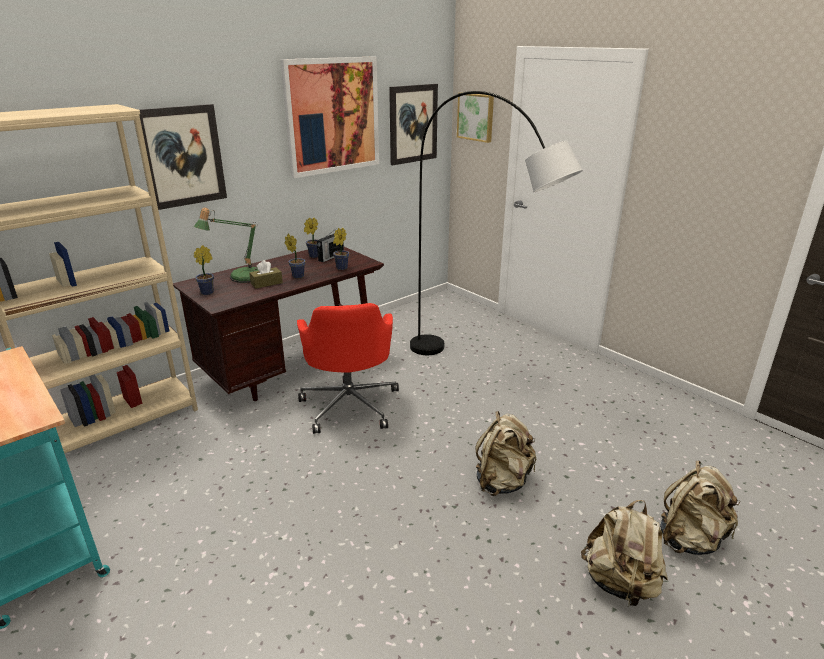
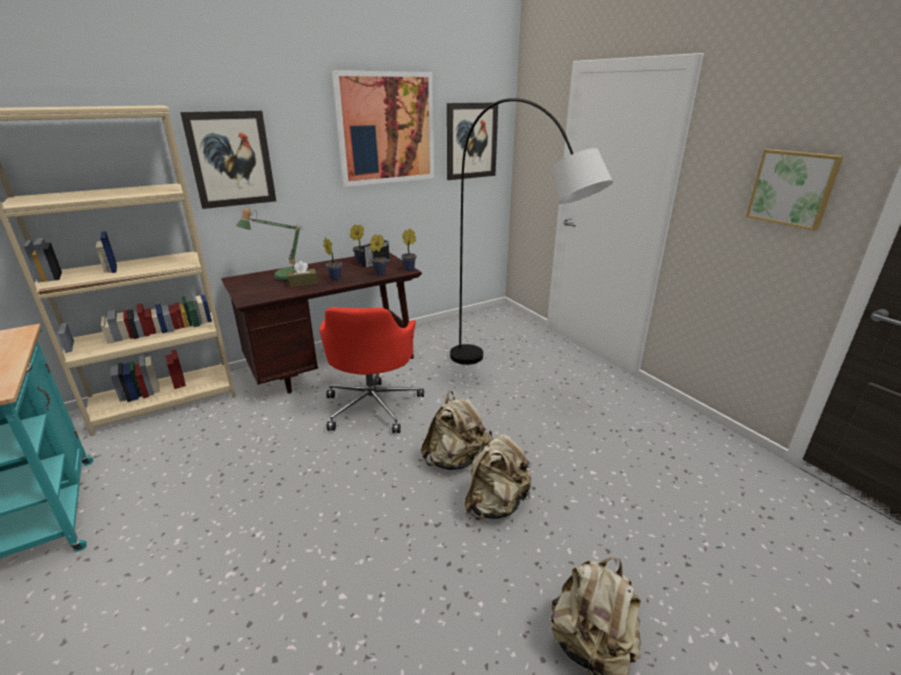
camera: 10 degrees right, 0 degrees up
potted plant [194,245,214,295] -> potted plant moved to [401,228,416,271]
picture [457,93,494,143] -> picture moved to [746,149,843,231]
beige backpack [660,461,740,555] -> beige backpack moved to [421,391,487,470]

